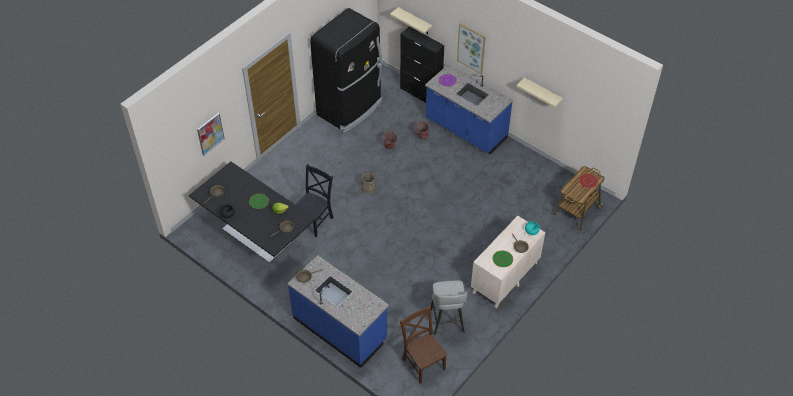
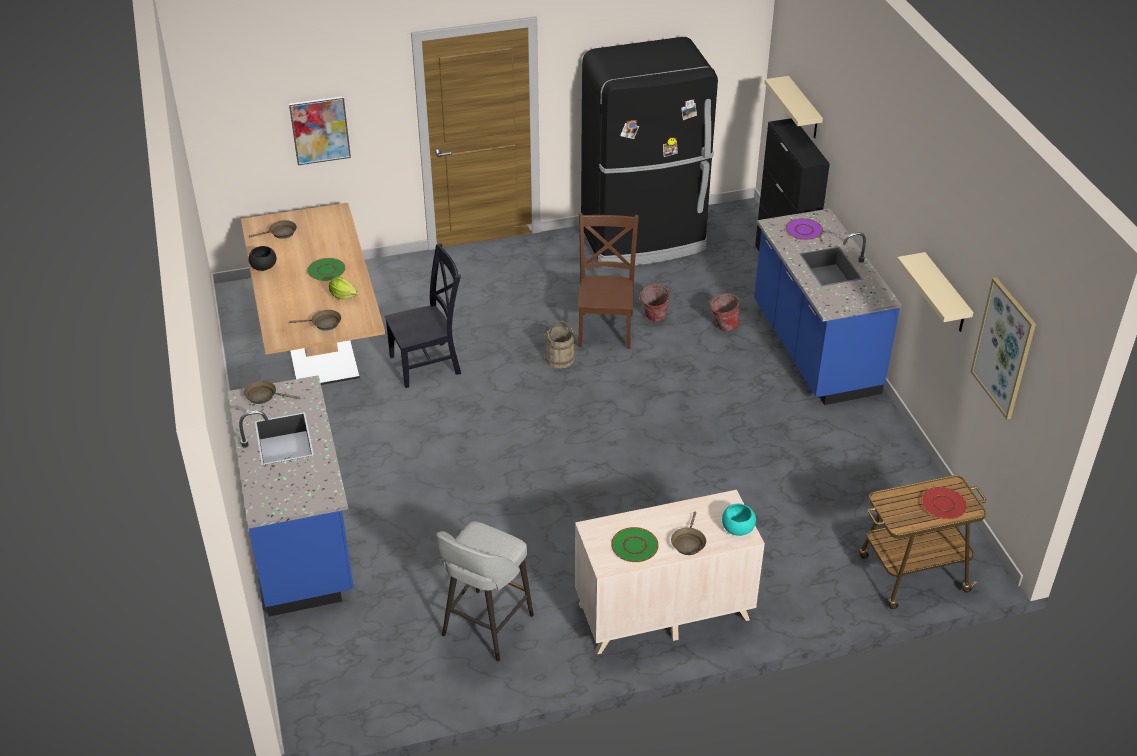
camera: 35 degrees right, 10 degrees down
black dining table [189,161,316,263] -> beige dining table [241,203,385,385]
brown chair [400,305,447,384] -> brown chair moved to [578,213,639,349]
picture [457,23,486,74] -> picture moved to [970,277,1036,419]

